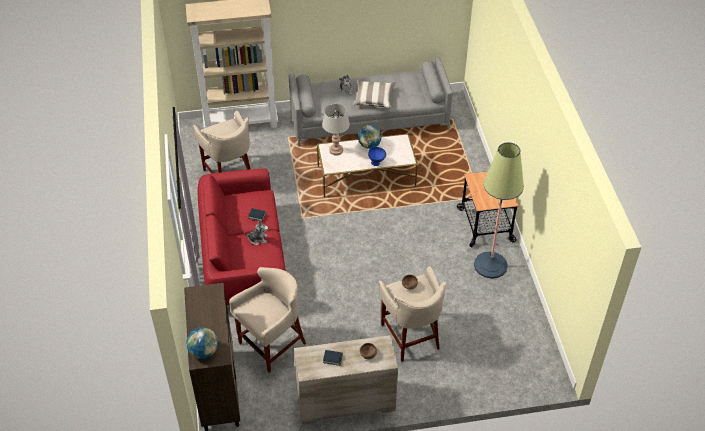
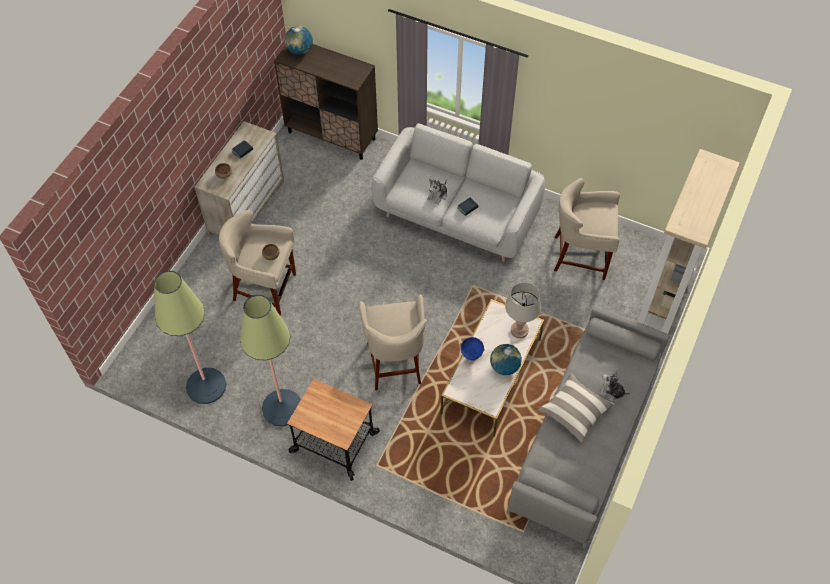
camera: 125 degrees right, 10 degrees up
red sofa [197,168,286,305] -> grey sofa [371,123,545,261]
beige stool [229,267,306,373] -> beige stool moved to [359,295,427,391]
none -> floor lamp [154,271,226,404]

